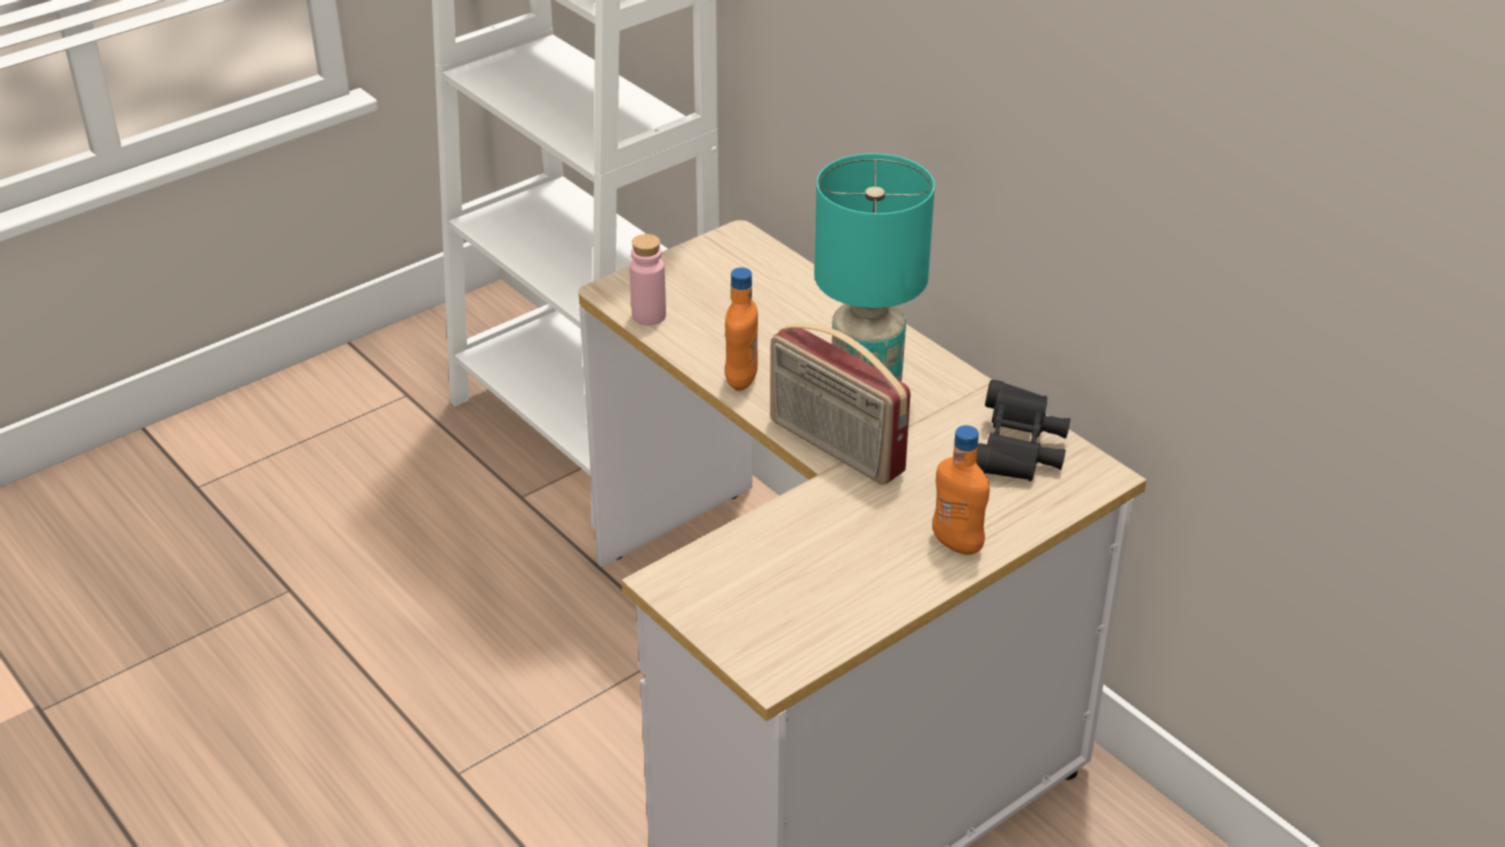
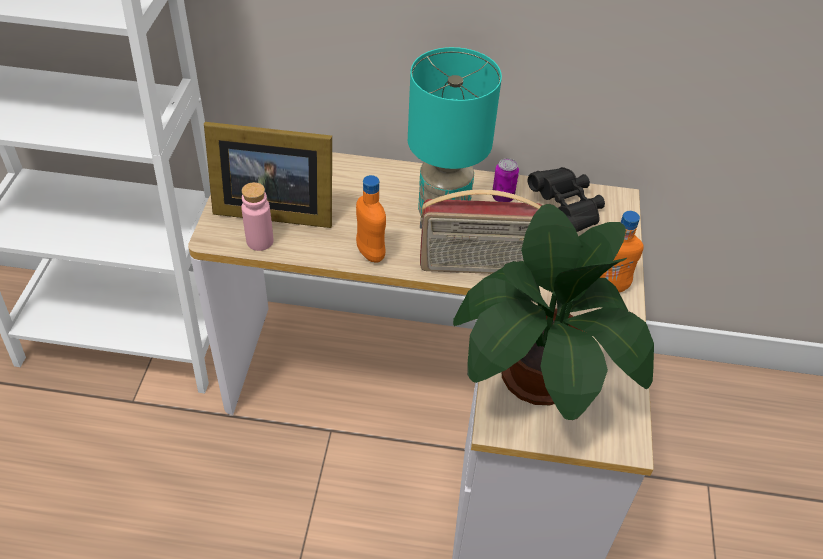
camera: 45 degrees left, 10 degrees up
none -> picture frame [204,122,332,228]
none -> potted plant [453,204,654,420]
none -> can [492,158,519,202]

